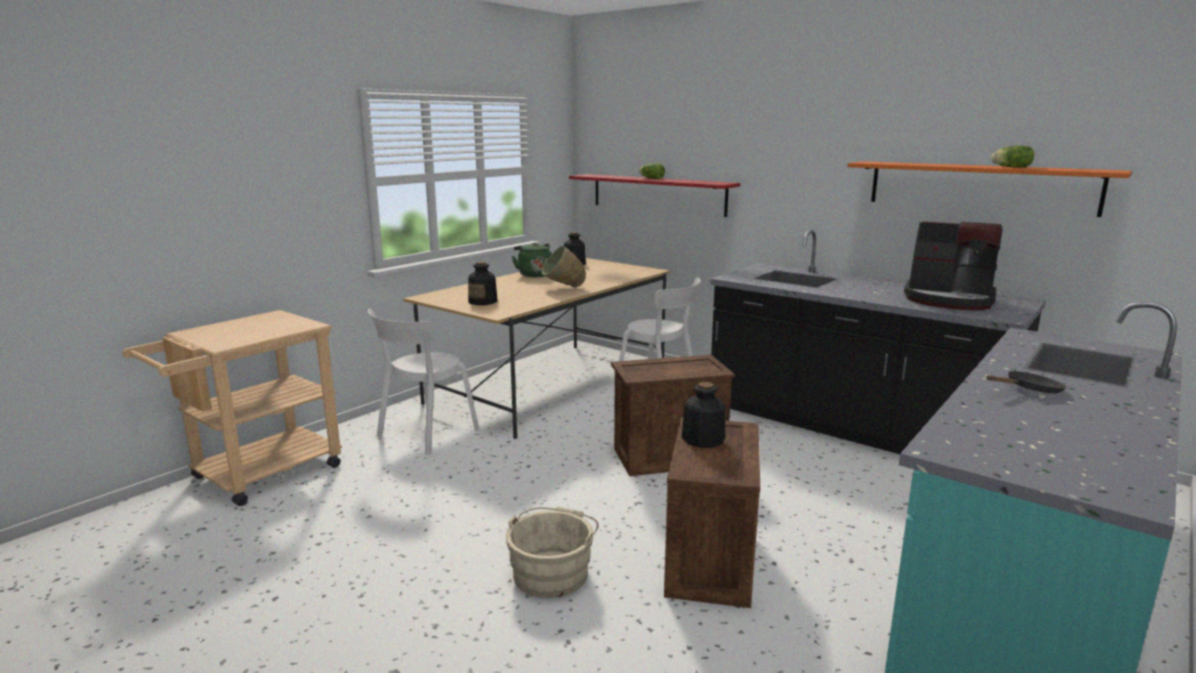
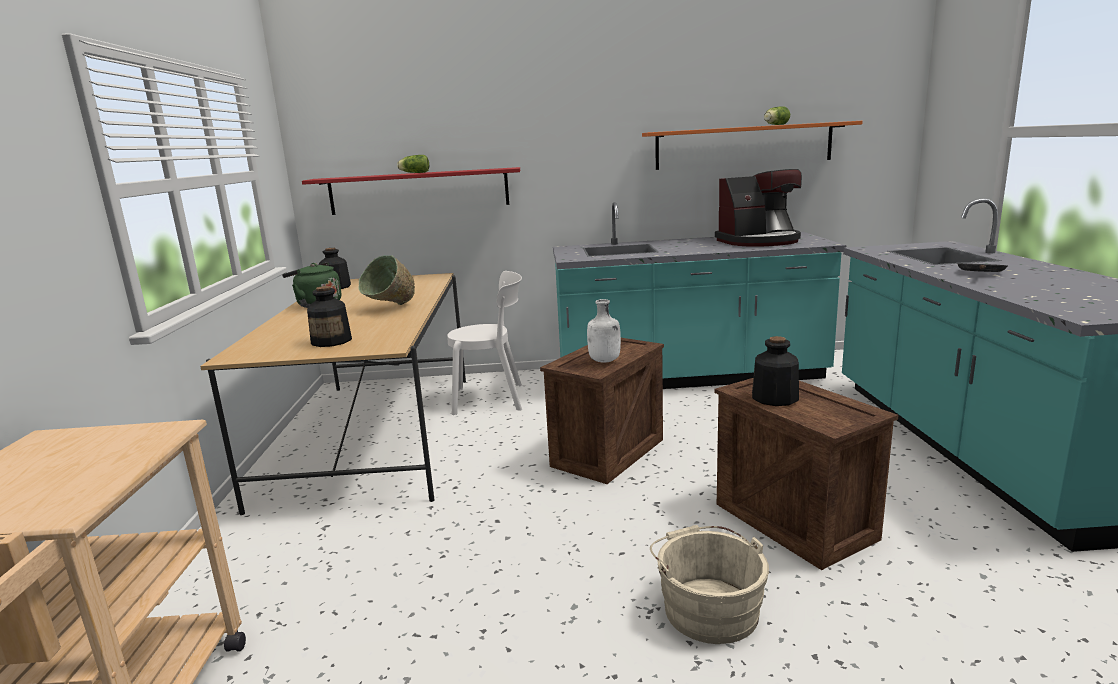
camera: 40 degrees left, 0 degrees up
white chair [368,309,479,455] -> none
black counter [710,230,1045,454] -> turquoise counter [553,202,846,389]
none -> white bottle [587,299,621,363]

